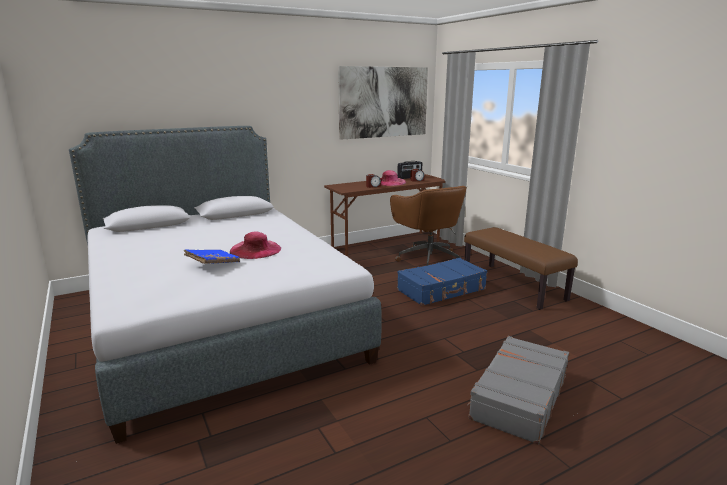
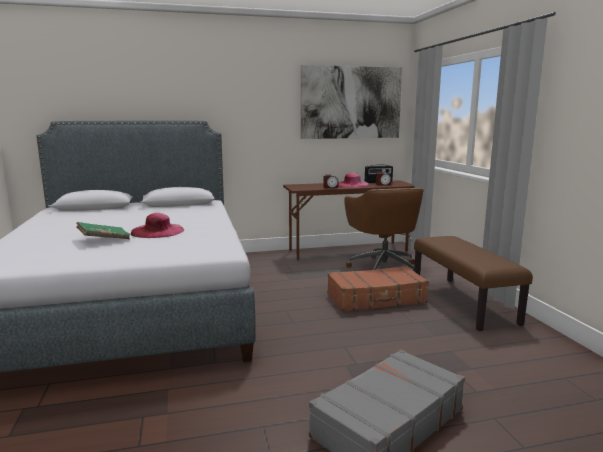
camera: 15 degrees right, 5 degrees down
blue book [184,250,240,264] -> green book [76,222,130,240]
blue suitcase [397,257,487,306] -> brown suitcase [327,266,429,312]

